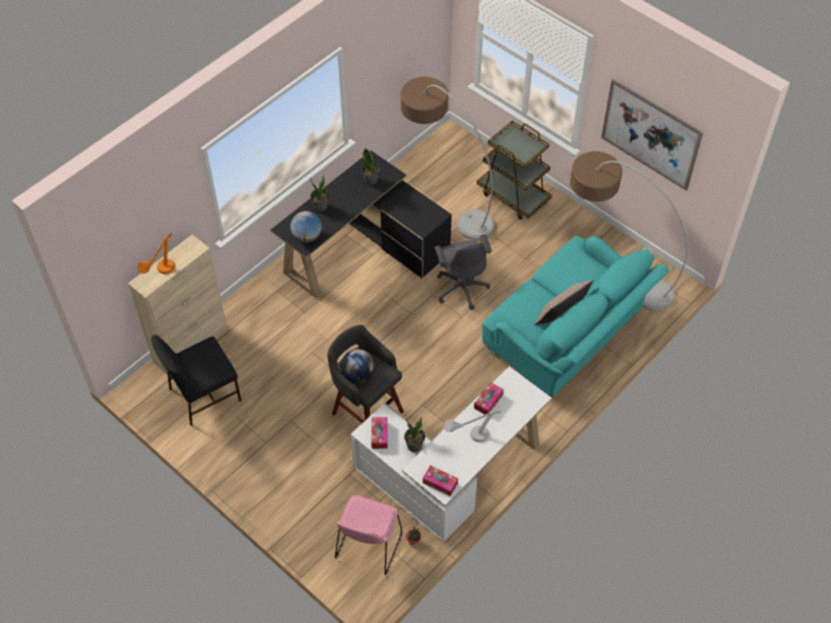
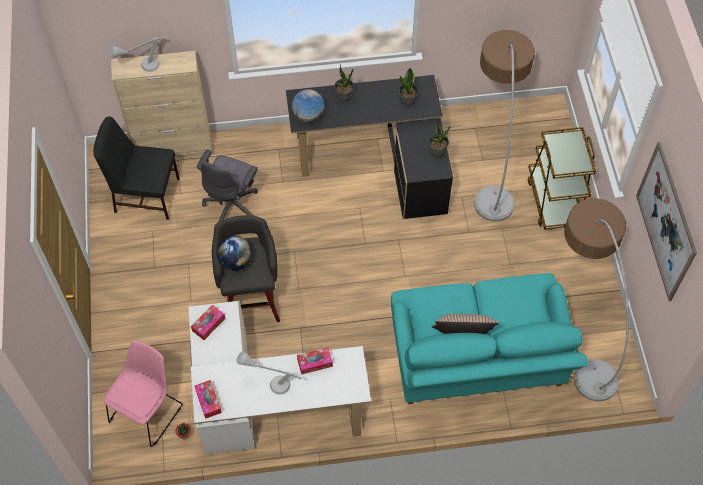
camera: 40 degrees right, 5 degrees up
orange table lamp [137,233,175,274] -> grey table lamp [108,37,166,72]
pink chair [335,495,402,575] -> pink chair turned 150 degrees clockwise [104,340,183,447]
potted plant [404,417,425,452] -> potted plant moved to [429,122,450,158]
grey office chair [435,234,492,310] -> grey office chair moved to [197,150,258,222]

